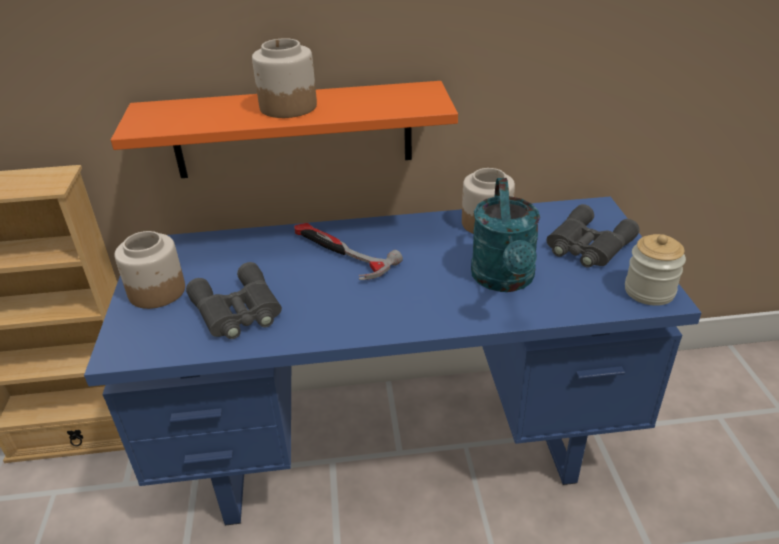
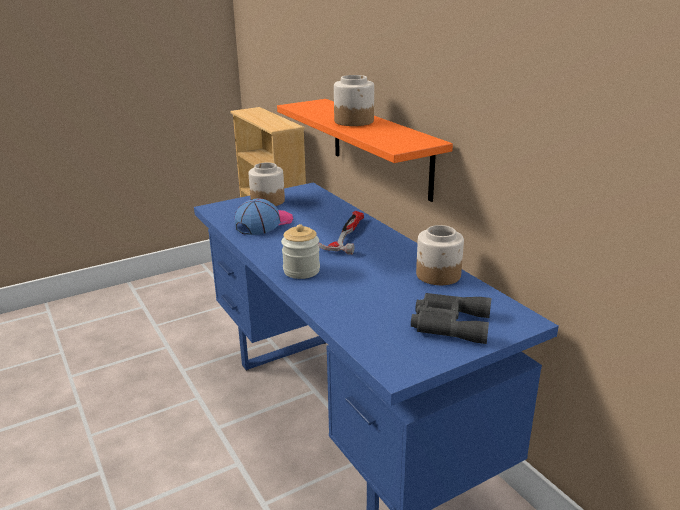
camera: 65 degrees right, 10 degrees down
grey binoculars [186,262,282,339] -> cap [235,198,293,235]
turquoise watering can [471,178,540,292] -> none
jar [625,234,686,306] -> jar moved to [281,224,320,279]

